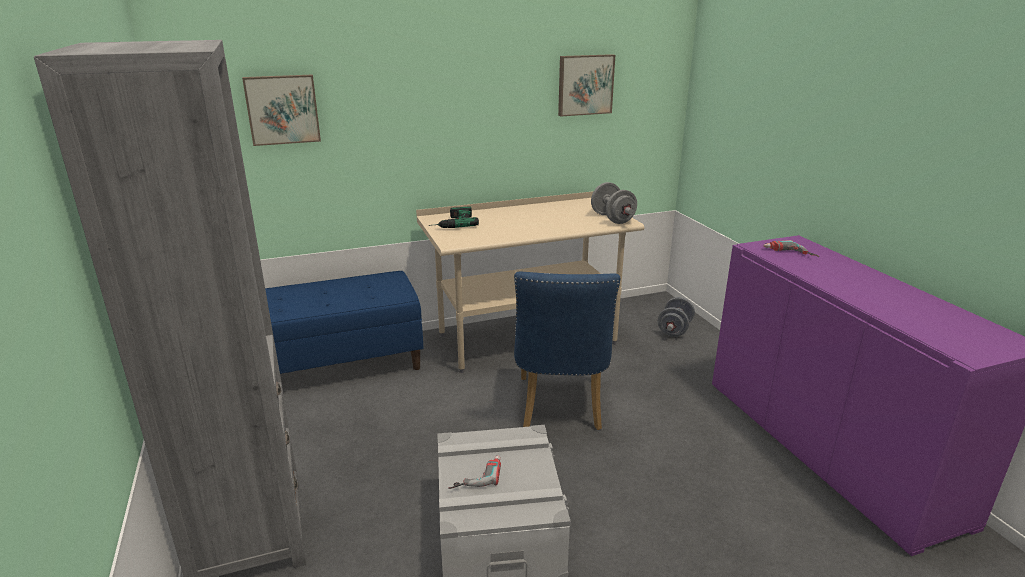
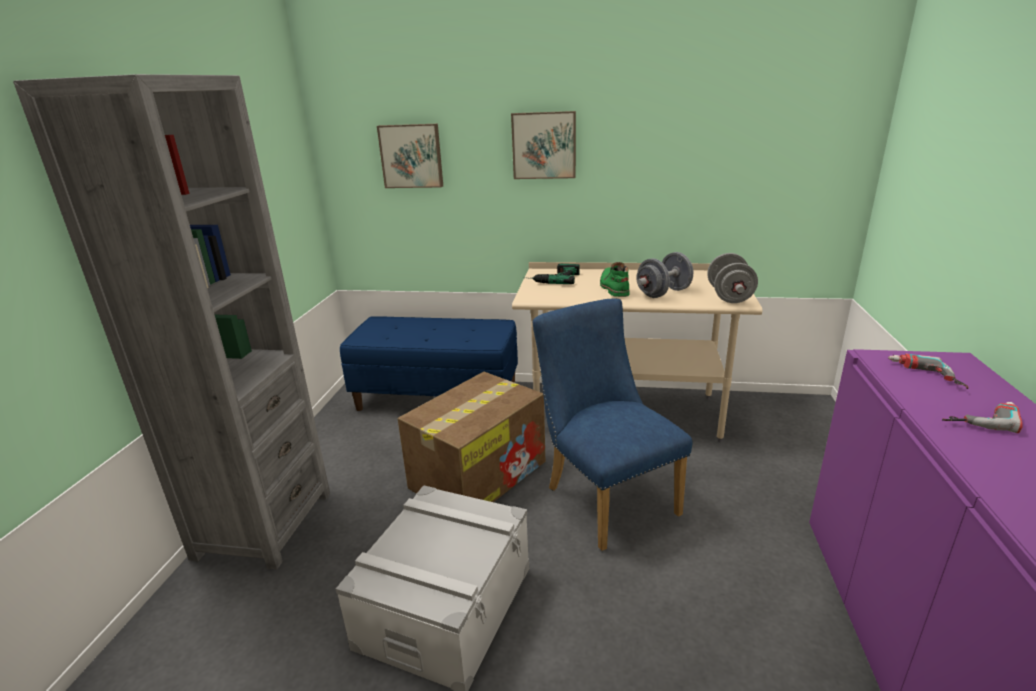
camera: 30 degrees right, 0 degrees up
power drill [448,455,501,489] -> power drill moved to [942,402,1023,433]
blue chair [514,271,620,430] -> blue chair turned 120 degrees clockwise [533,299,692,551]
picture [558,54,615,116] -> picture moved to [511,111,576,179]
grey dumbbell [658,297,695,337] -> grey dumbbell moved to [636,252,694,298]
none -> cardboard box [398,372,545,502]
none -> green boot [600,262,629,297]

